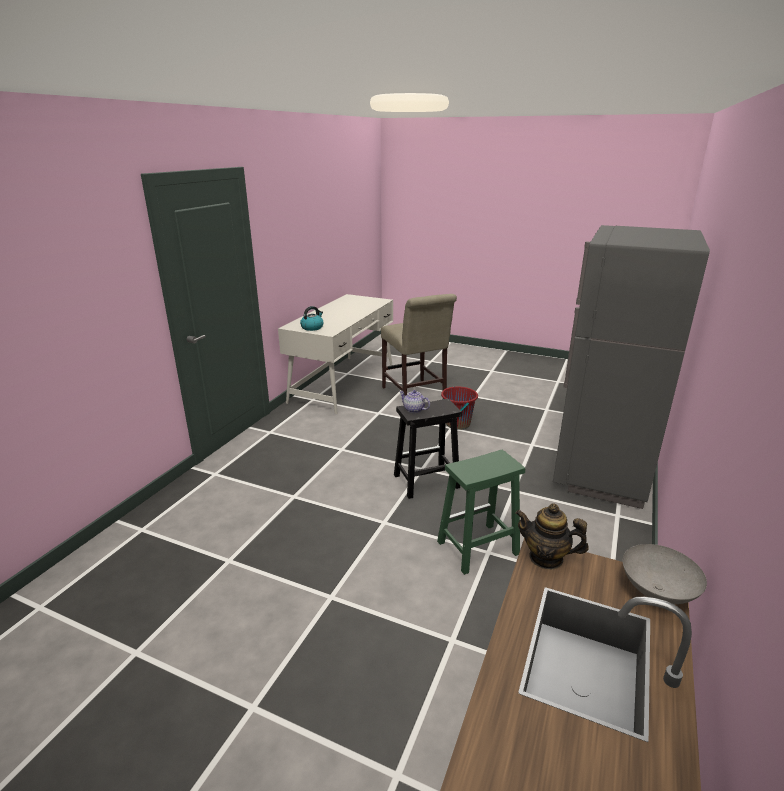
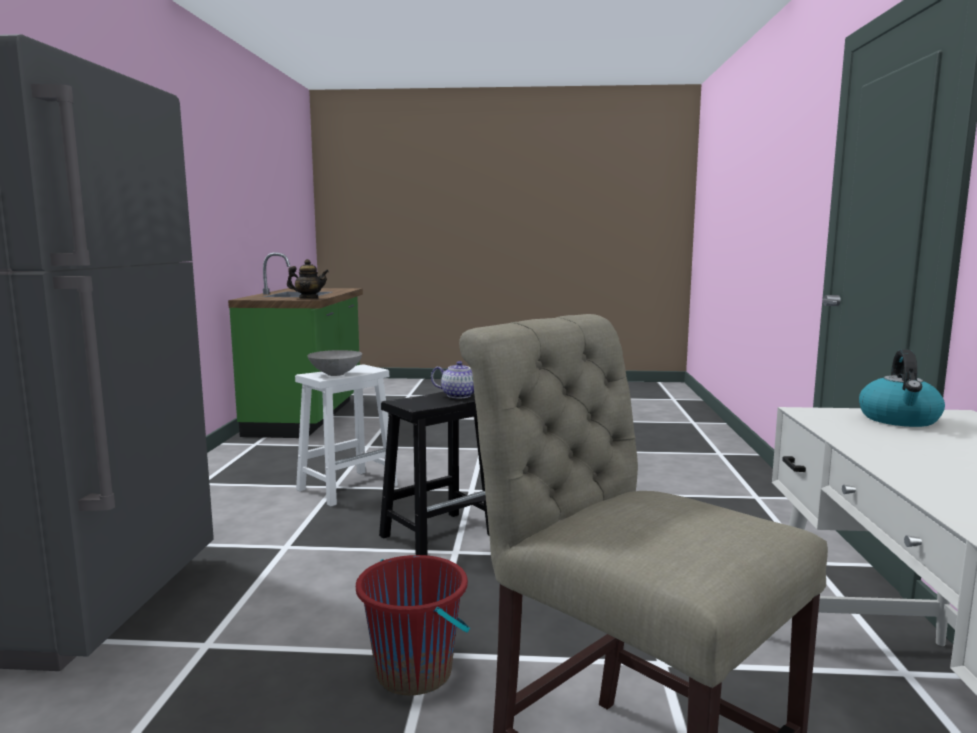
camera: 160 degrees right, 15 degrees down
green stool [437,450,525,575] -> white stool [295,365,398,506]
grey bowl [623,544,707,604] -> grey bowl moved to [307,350,362,376]

